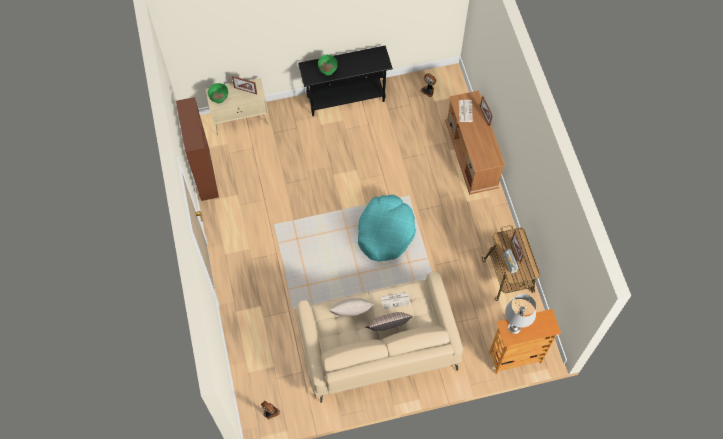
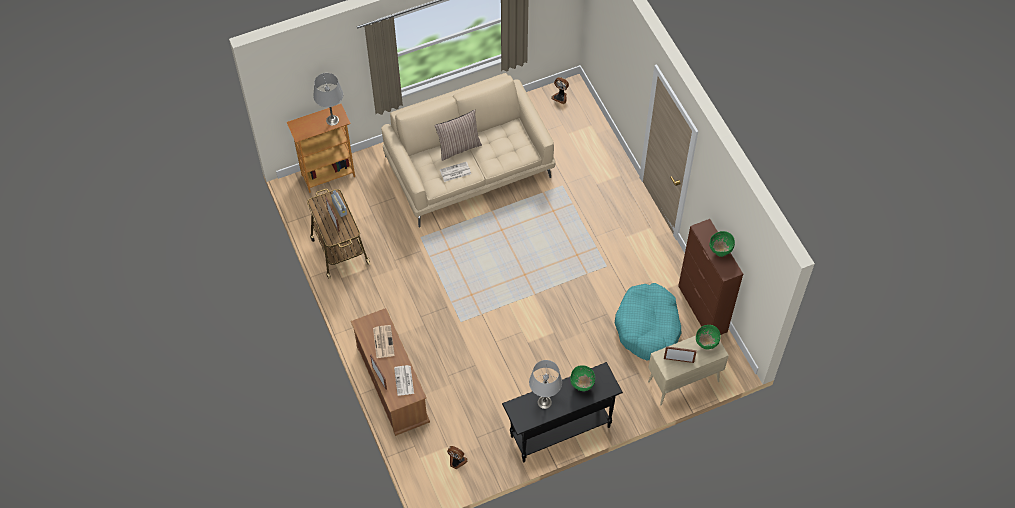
camera: 170 degrees right, 5 degrees down
beige pillow [330,298,374,316] -> none
turquoise dog bed [358,195,416,262] -> turquoise dog bed moved to [615,283,682,361]
none -> newspaper [373,325,395,358]
none -> grey table lamp [529,360,562,409]
none -> green bowl [710,231,735,257]

